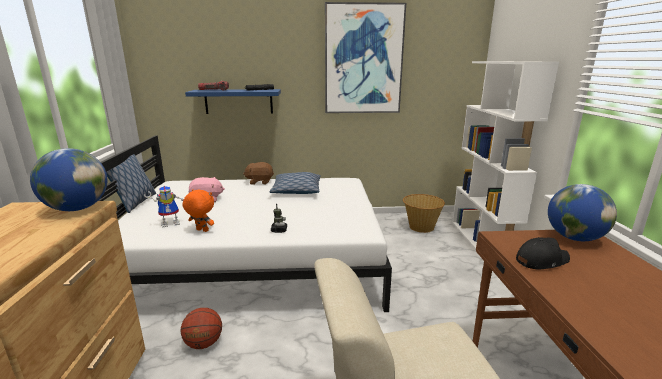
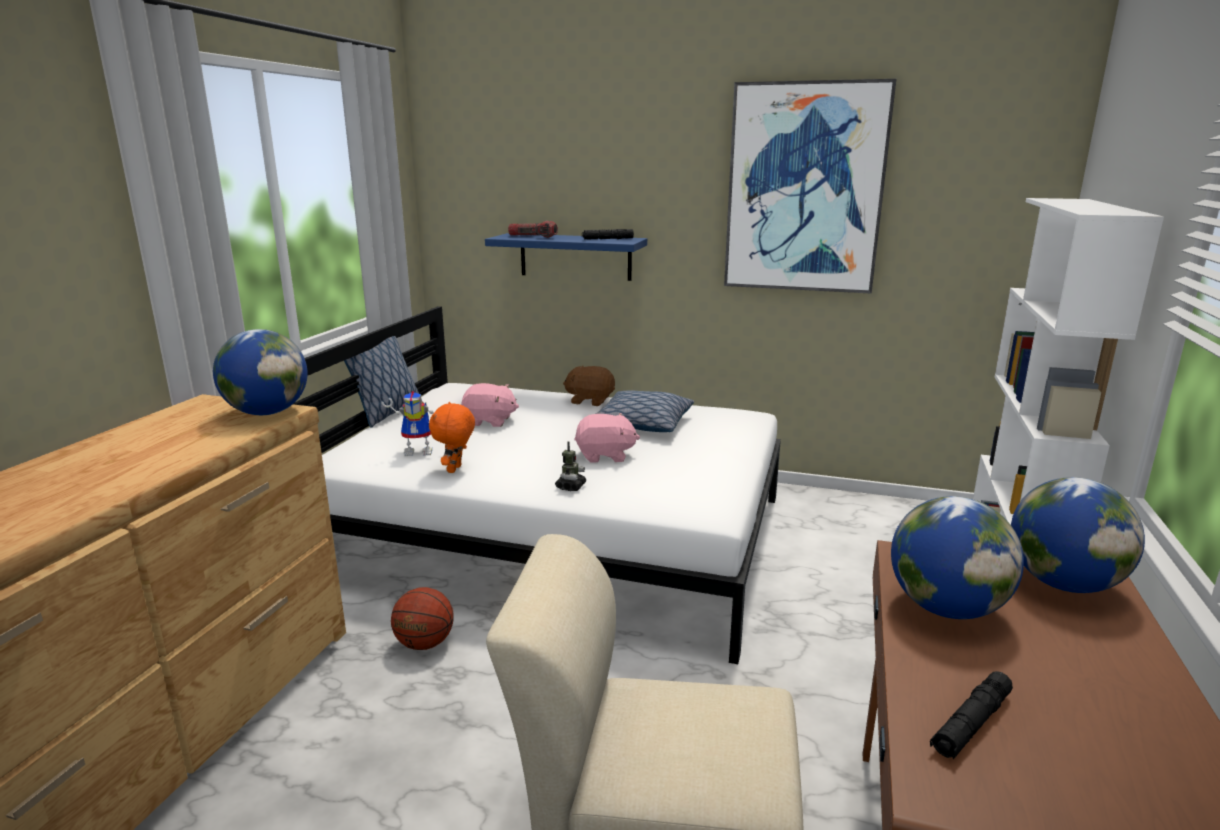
camera: 20 degrees right, 0 degrees up
orange plush toy [183,189,214,232] -> orange plush toy turned 120 degrees counterclockwise [429,402,475,473]
basket [403,194,445,233] -> none
black cap [516,237,570,269] -> globe [891,496,1024,619]
none -> pink plush toy [574,413,640,463]
none -> black flashlight [930,671,1013,759]

